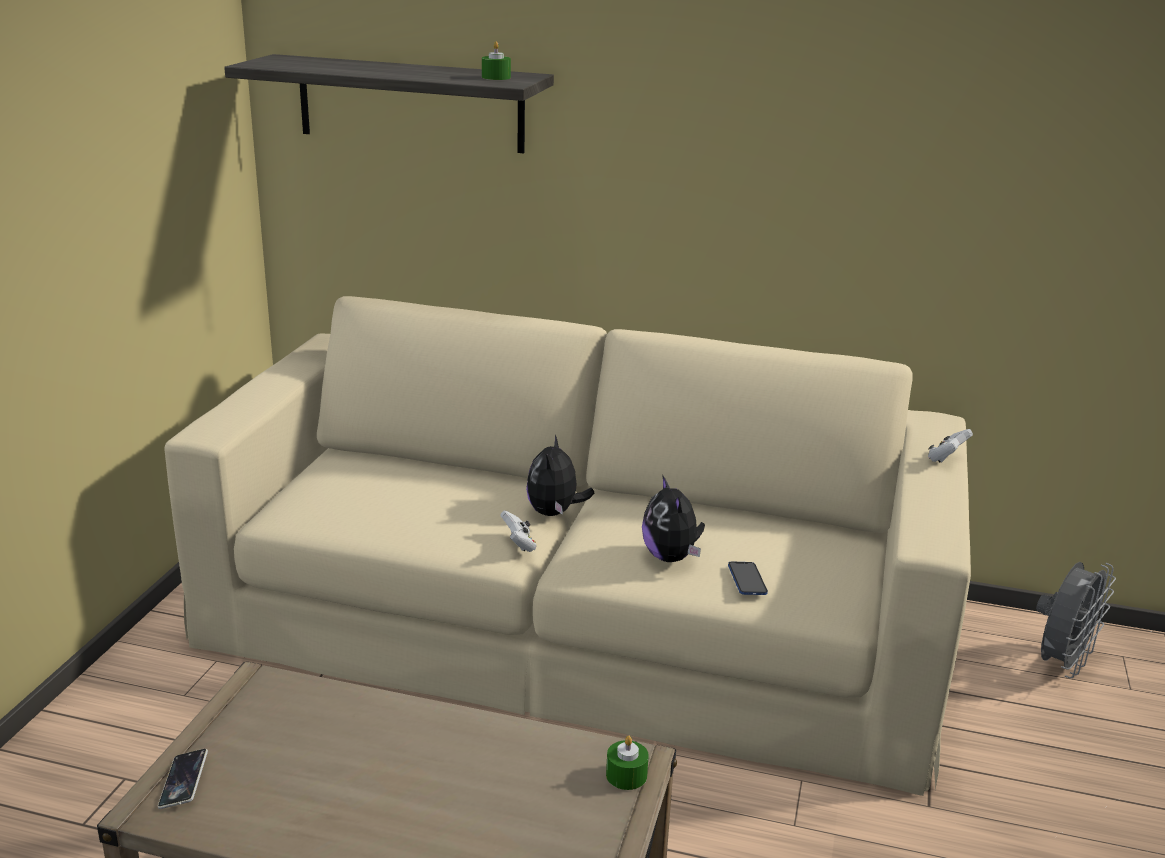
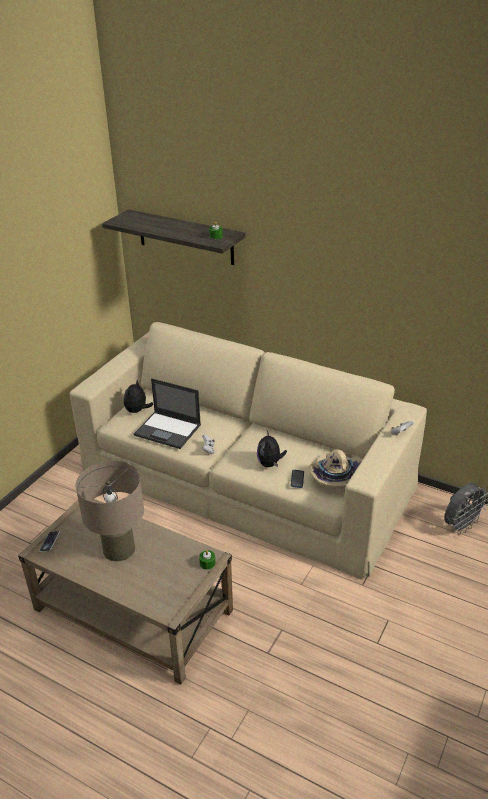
camera: 15 degrees right, 10 degrees up
plush toy [526,435,595,516] -> plush toy moved to [124,380,153,414]
none -> beige table lamp [76,461,144,561]
none -> laptop [134,378,201,449]
none -> beige hat [309,449,362,488]

